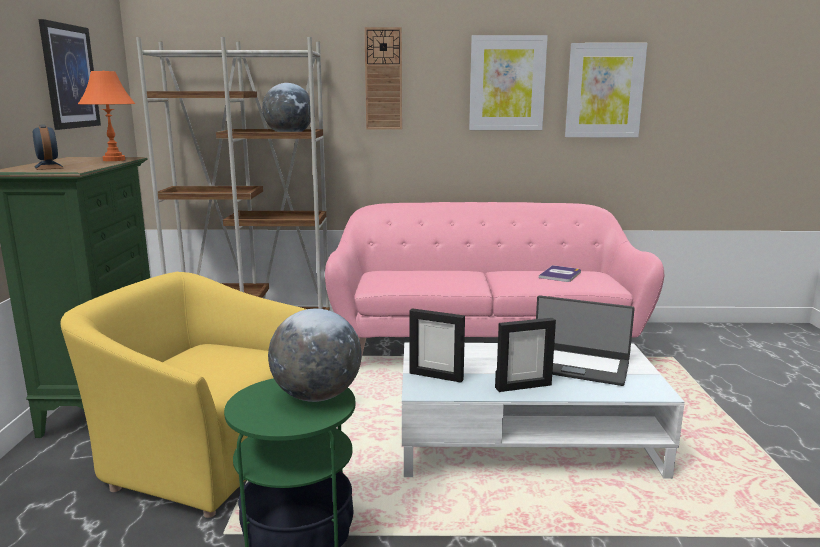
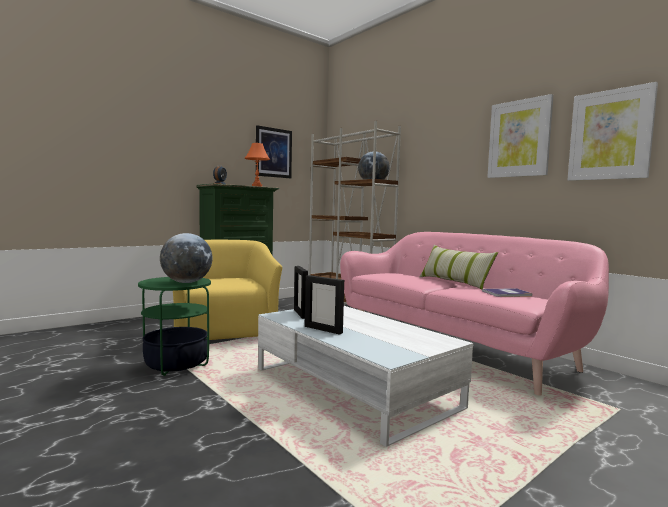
camera: 50 degrees right, 10 degrees down
wall clock [364,27,402,130] -> none
laptop [536,295,635,386] -> none
none -> pillow [419,245,498,290]

